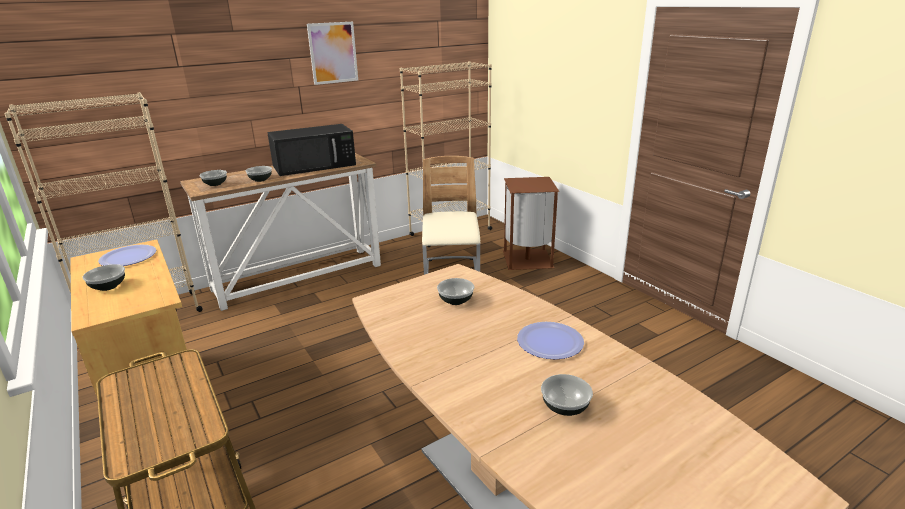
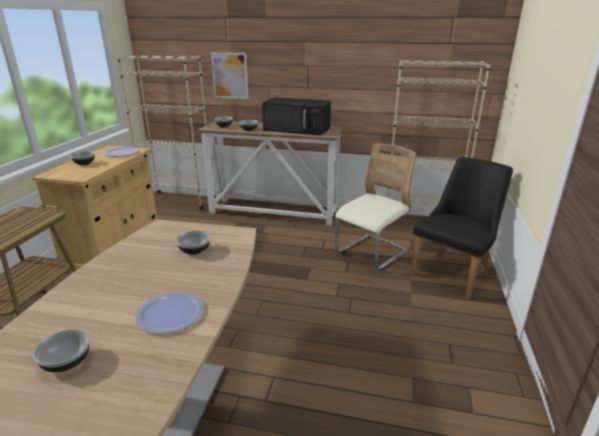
camera: 45 degrees right, 0 degrees up
picture [307,22,358,85] -> picture moved to [211,52,248,99]
brown trash can [503,177,560,270] -> black chair [410,157,513,300]

